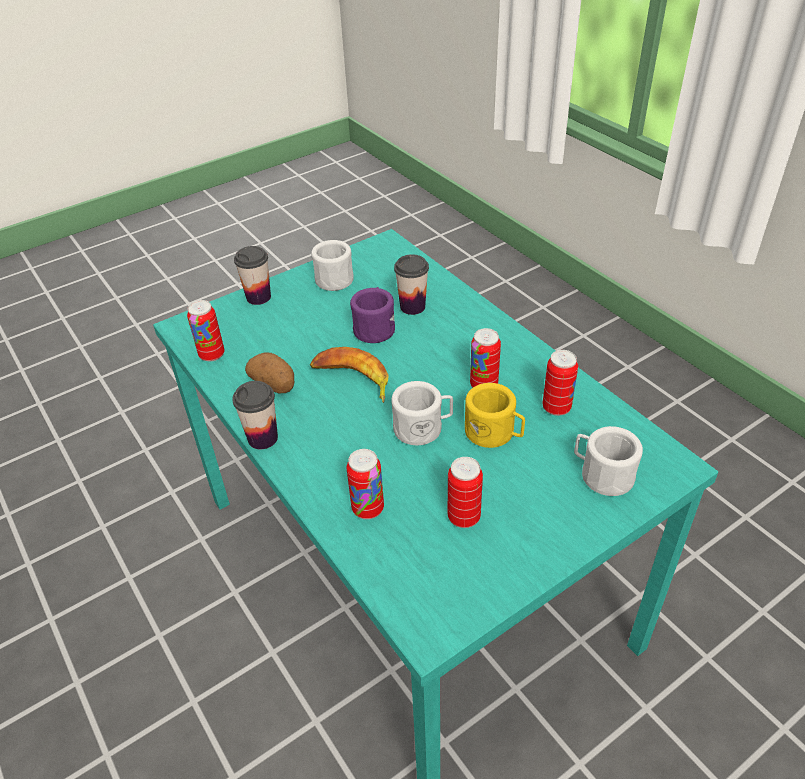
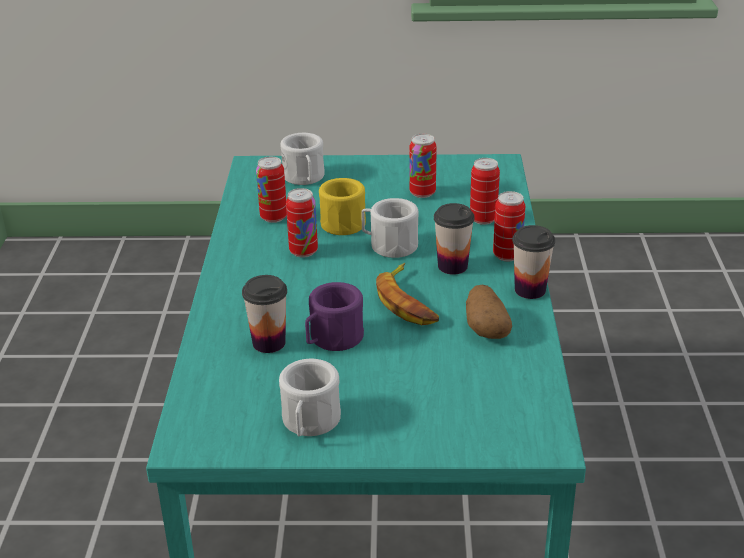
camera: 145 degrees left, 10 degrees down
can [187,300,224,362] -> can moved to [493,191,525,261]
cup [234,246,271,305] -> cup moved to [434,203,475,275]

